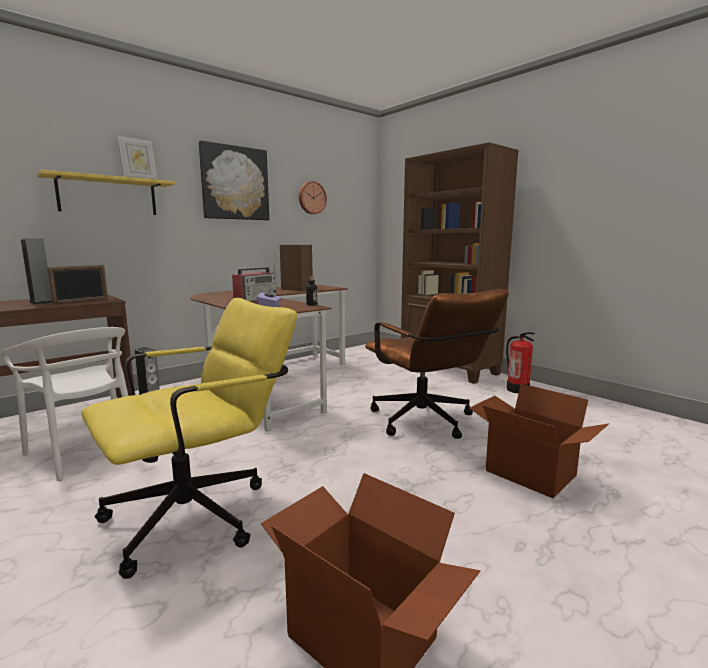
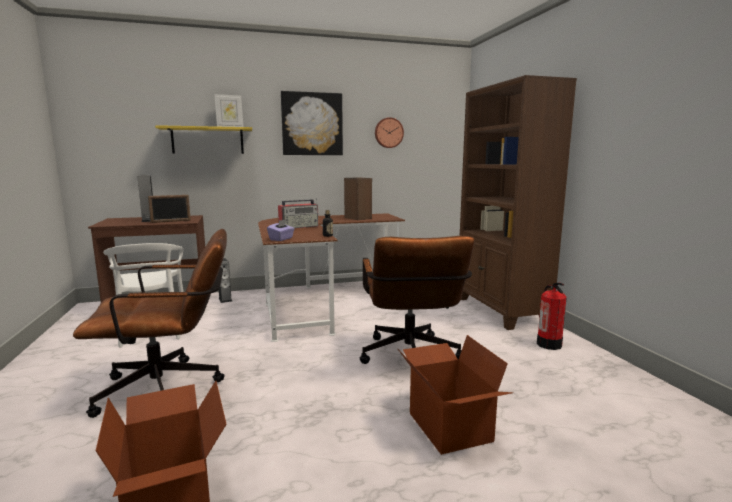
camera: 25 degrees right, 0 degrees up
yellow office chair [81,298,297,579] -> brown office chair [73,229,227,418]

